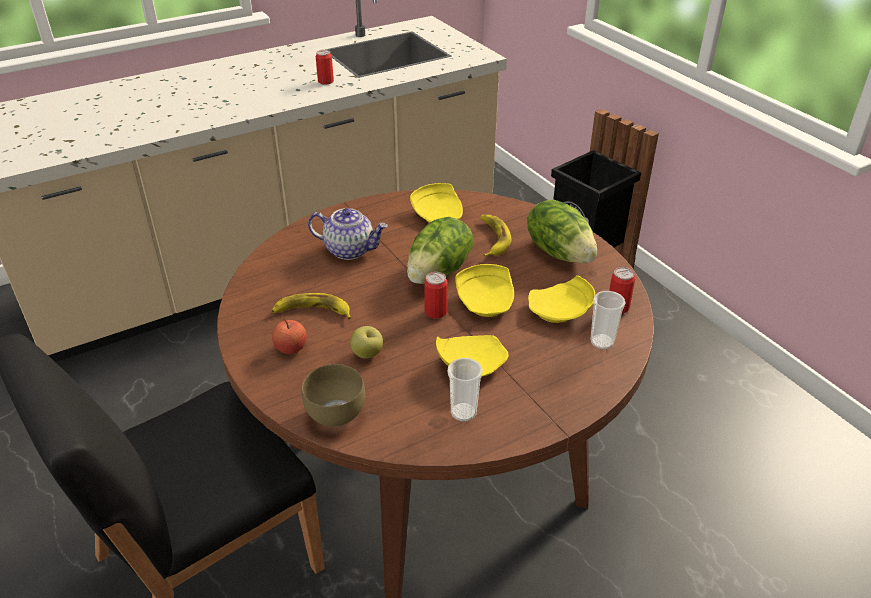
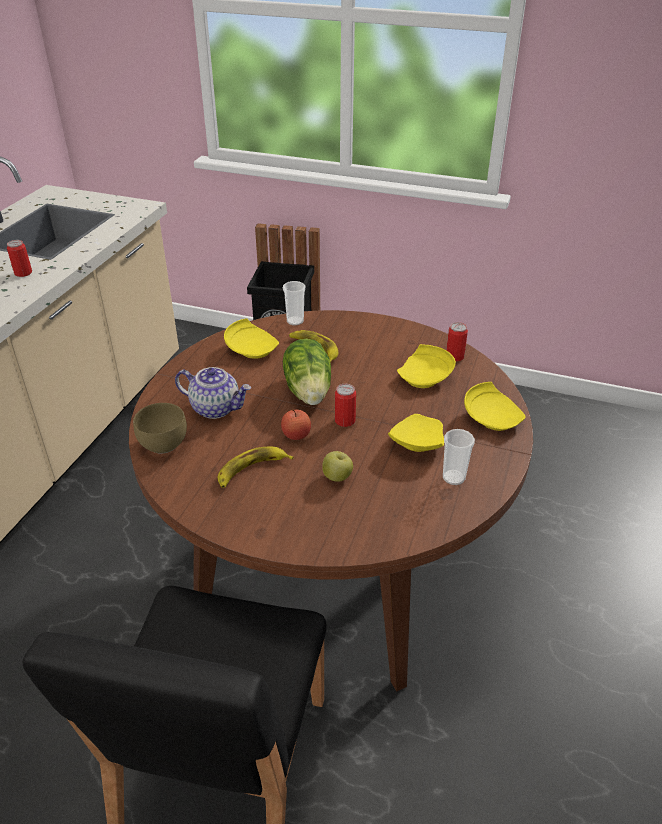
camera: 40 degrees left, 0 degrees up
apple [272,318,307,354] -> apple moved to [281,409,311,440]
brown bowl [302,364,365,427] -> brown bowl moved to [133,403,187,454]
teapot [308,208,388,260] -> teapot turned 45 degrees clockwise [175,367,251,419]
yellow plate [456,264,514,317] -> yellow plate moved to [464,382,526,431]
lettuce [527,200,597,264] -> none
cup [590,291,626,349] -> cup moved to [283,281,306,325]

